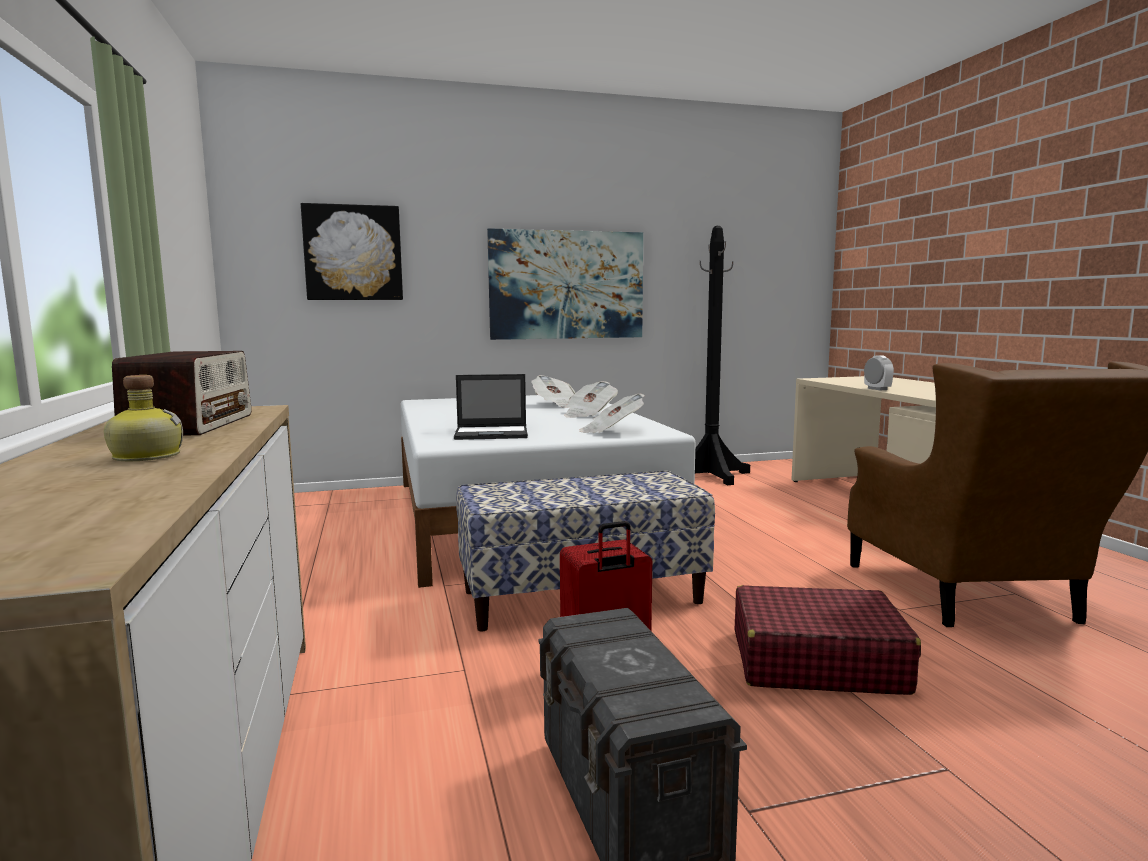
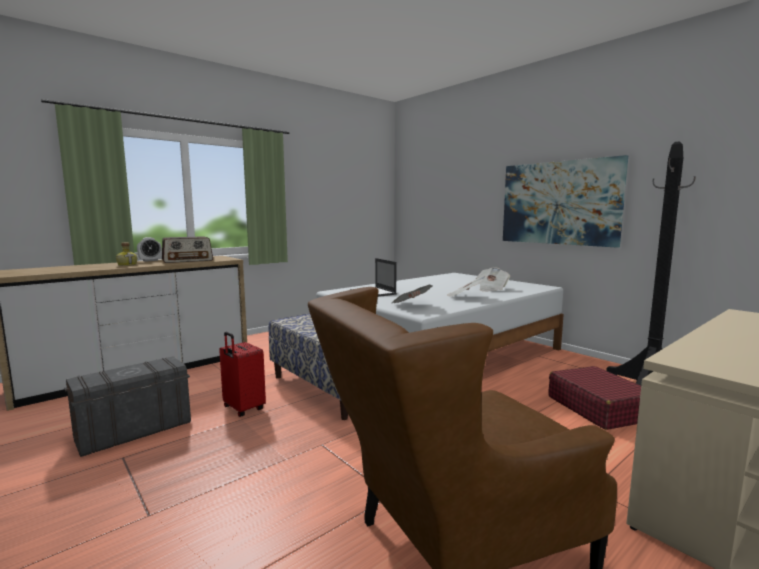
camera: 65 degrees right, 0 degrees up
picture [301,203,403,300] -> none
red suitcase [735,585,921,695] -> red suitcase moved to [548,366,641,430]
alarm clock [864,355,894,390] -> alarm clock moved to [137,237,162,262]

